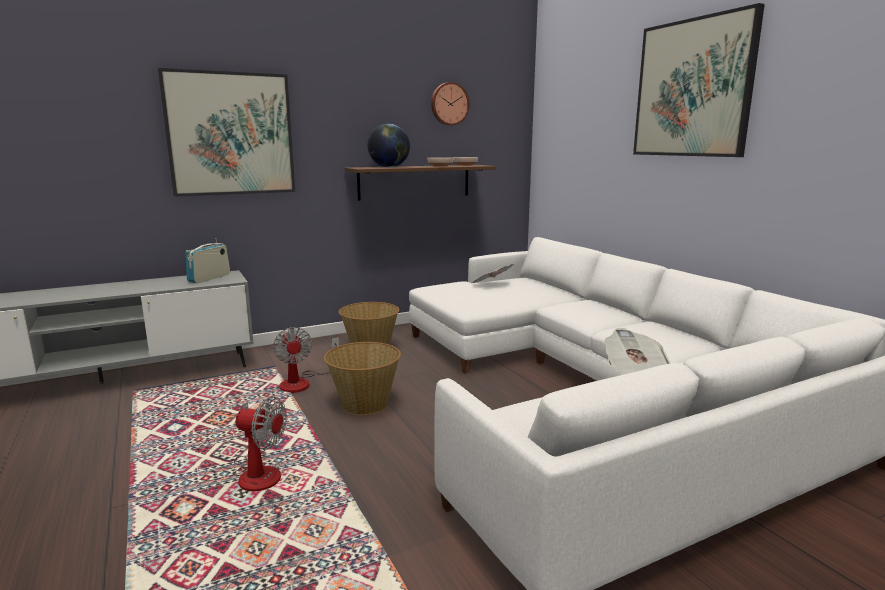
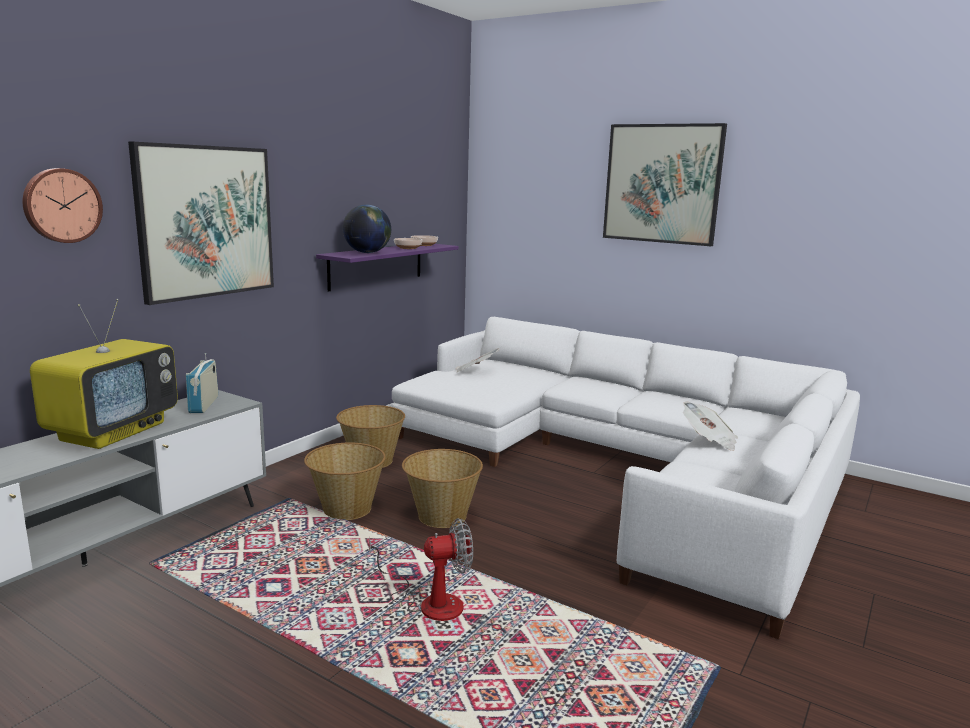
camera: 30 degrees left, 0 degrees up
fan [273,327,339,393] -> basket [304,443,386,520]
brown shelf [345,165,497,201] -> purple shelf [316,244,459,292]
wall clock [431,82,470,126] -> wall clock moved to [23,168,103,243]
none -> television [30,299,178,449]

